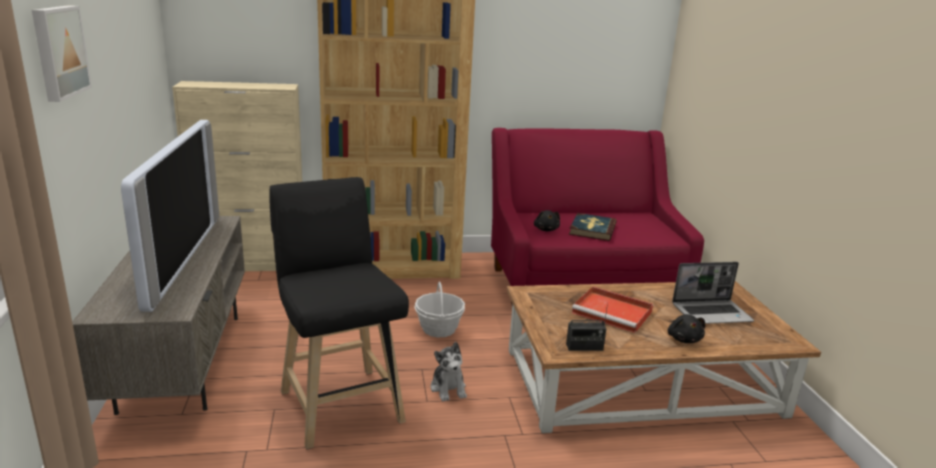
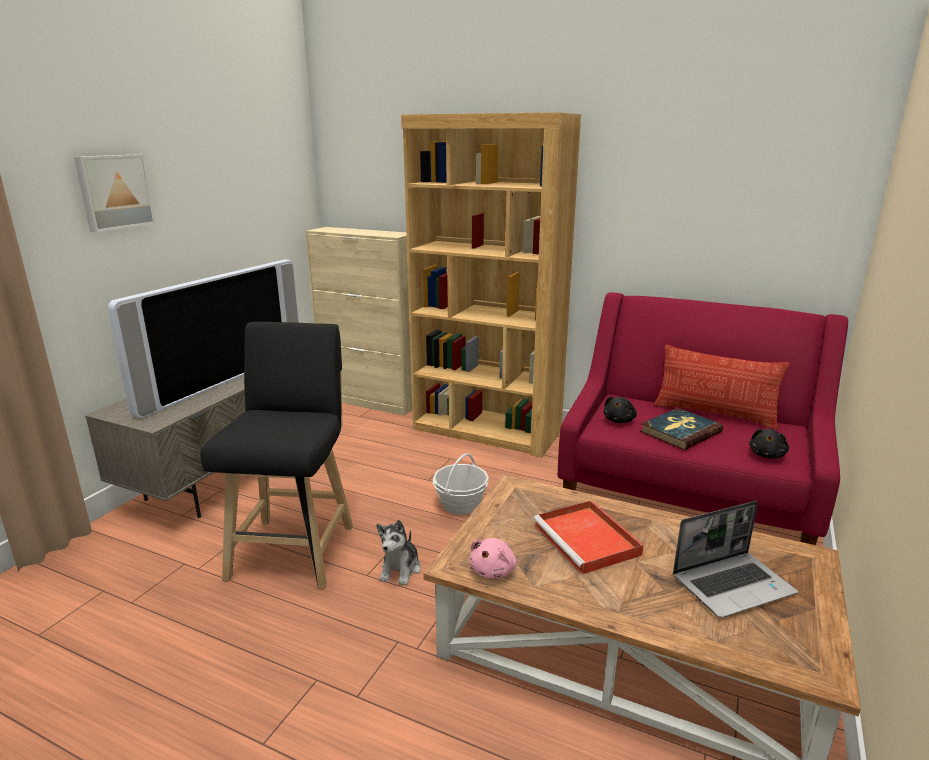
camera: 35 degrees right, 0 degrees up
radio [566,303,608,351] -> pink plush toy [469,538,517,578]
black plush toy [668,314,705,343] -> black plush toy moved to [749,429,789,458]
laptop [672,262,754,324] -> laptop turned 45 degrees counterclockwise [673,501,798,618]
none -> pillow [654,345,790,429]

